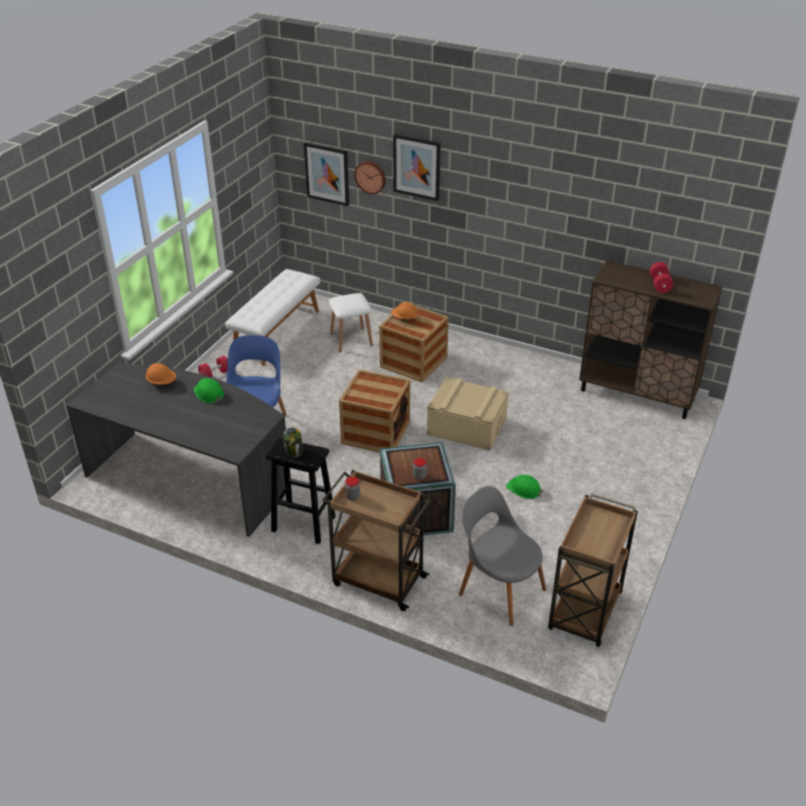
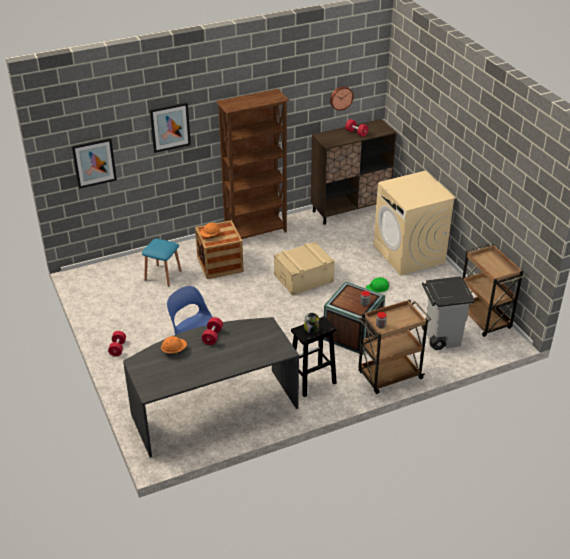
camera: 50 degrees left, 0 degrees up
green hard hat [193,378,224,403] -> red dumbbell [201,317,223,345]
white bench [225,269,320,366] -> none
white stool [329,293,373,352] -> blue stool [142,239,182,286]
crate [339,369,410,452] -> none
wall clock [354,161,386,194] -> wall clock moved to [330,86,354,111]
grey chair [459,486,546,626] -> grey trash can [422,276,474,350]
none -> brown bookcase [216,89,290,239]
none -> beige washing machine [373,171,456,275]

